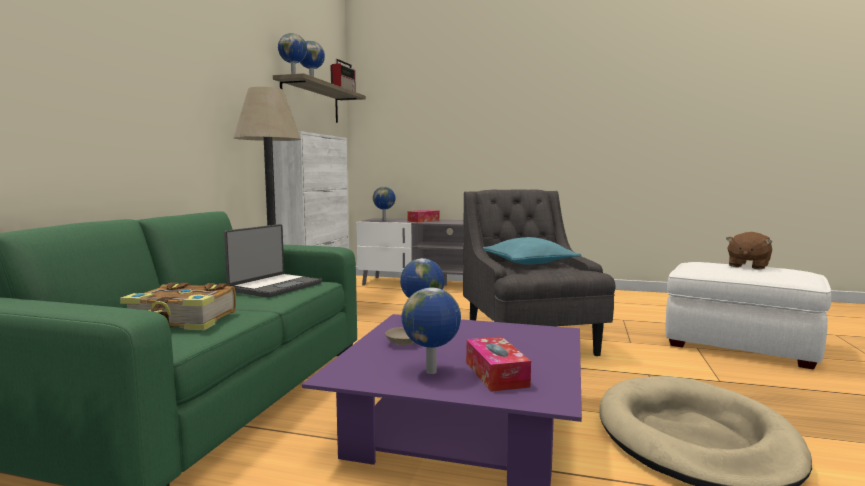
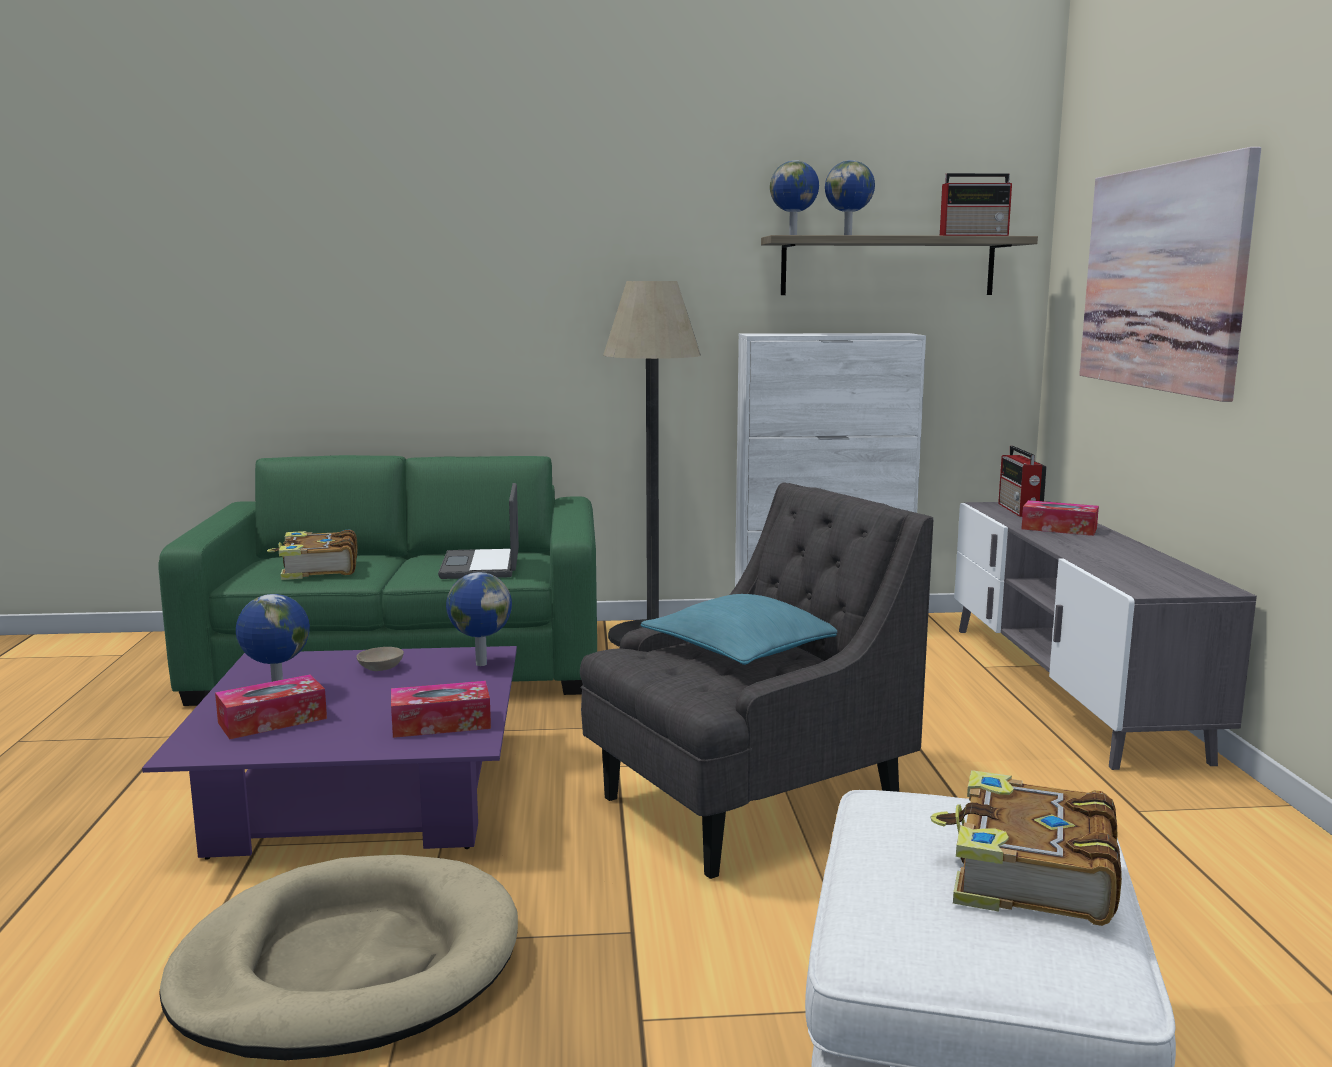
camera: 70 degrees right, 5 degrees up
laptop [224,224,322,298] -> laptop turned 75 degrees clockwise [438,483,519,579]
globe [373,187,395,220] -> radio [998,446,1047,517]
brown plush toy [726,232,772,270] -> book [931,770,1122,926]
none -> tissue box [391,681,491,738]
none -> picture [1079,147,1261,402]

